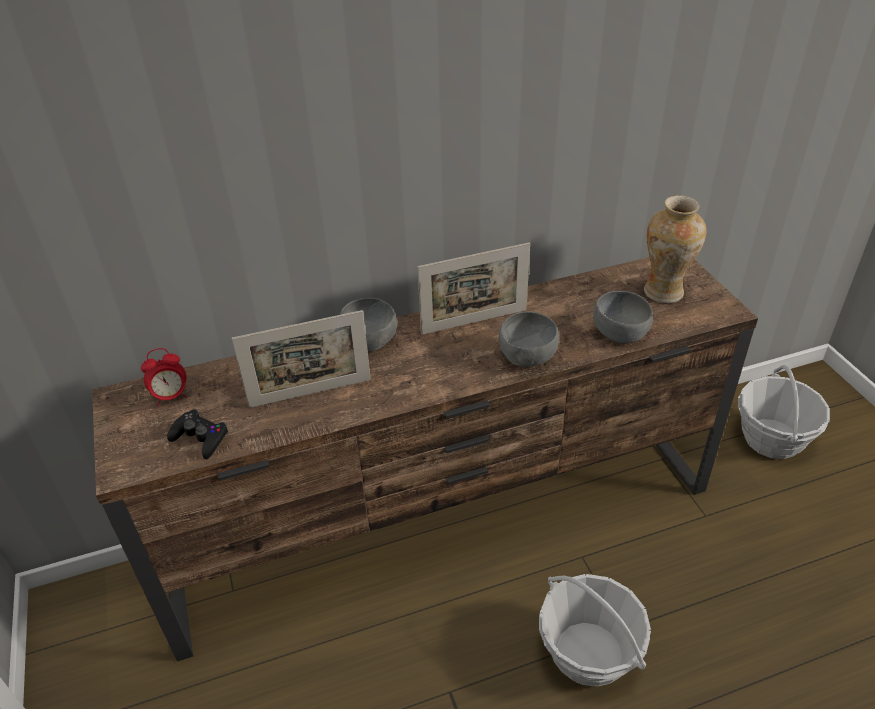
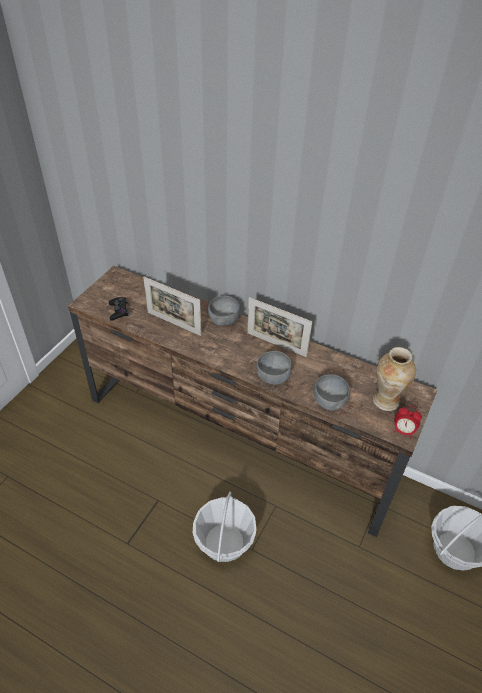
camera: 45 degrees right, 5 degrees up
alarm clock [141,348,187,406] -> alarm clock moved to [394,405,422,438]

